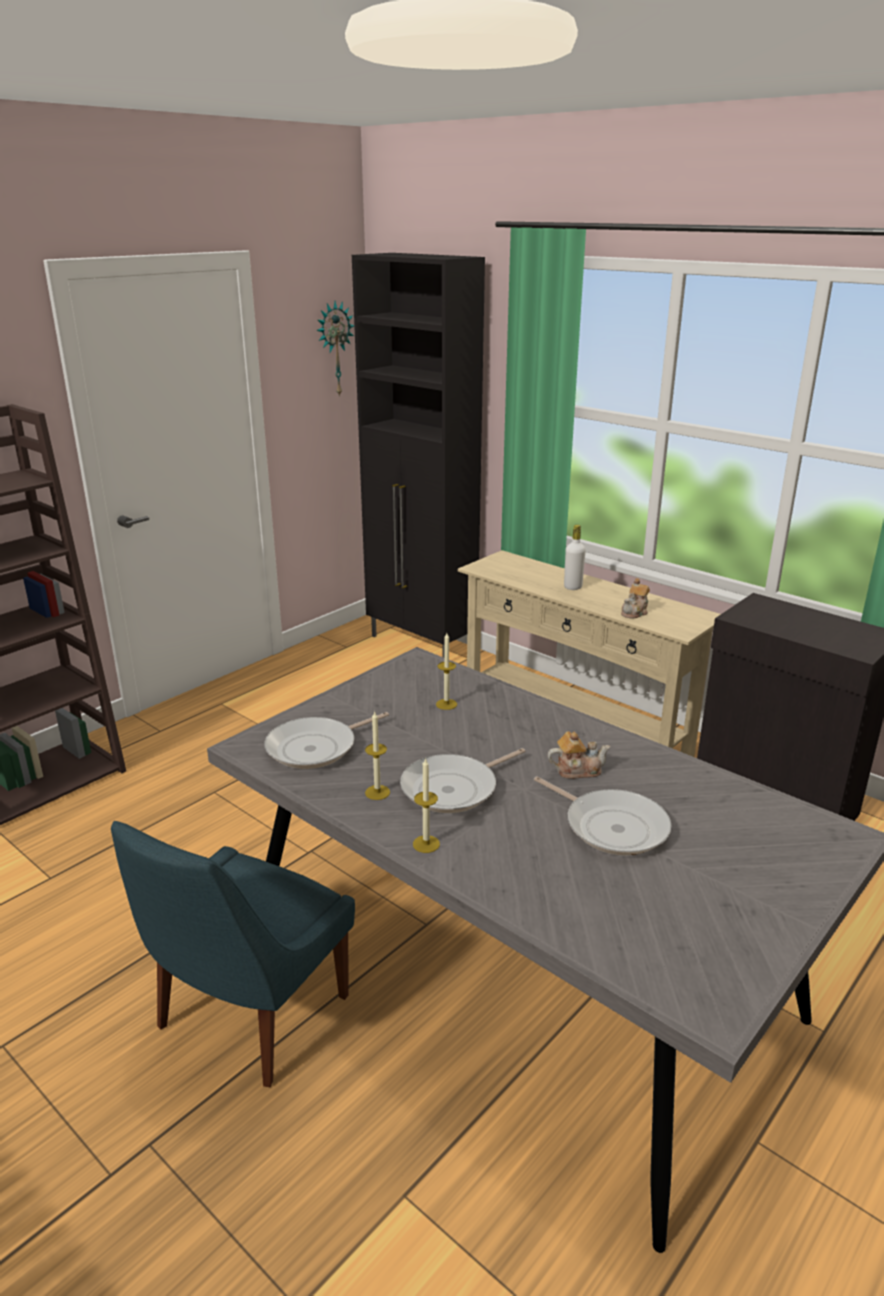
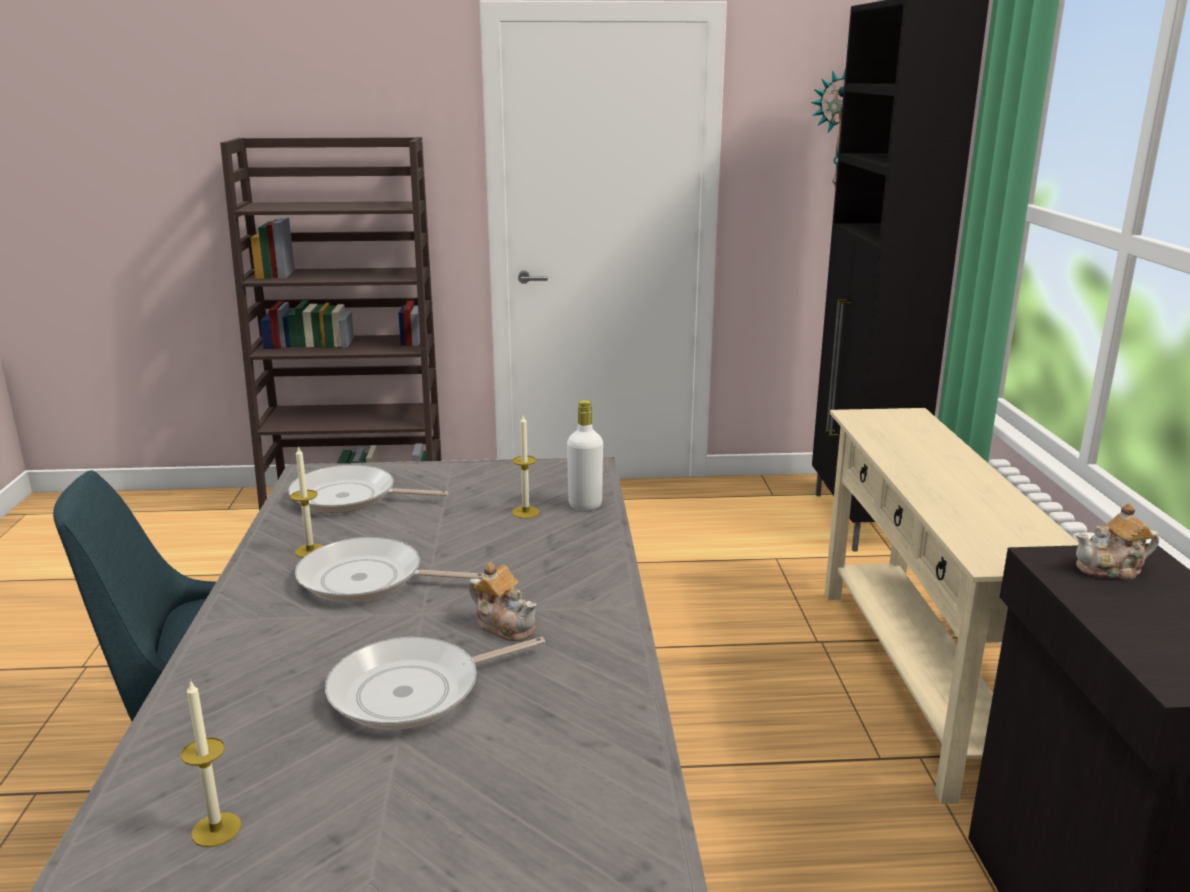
camera: 45 degrees right, 5 degrees down
candle [413,758,440,853] -> candle moved to [181,679,241,847]
frying pan [534,776,672,856] -> frying pan turned 60 degrees clockwise [325,637,545,730]
white bottle [564,525,586,590] -> white bottle moved to [567,400,603,511]
teapot [621,578,650,619] -> teapot moved to [1076,503,1159,579]

